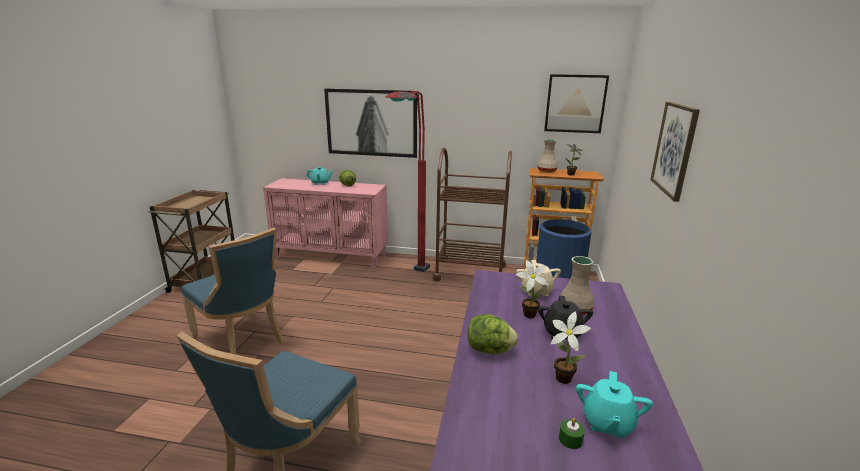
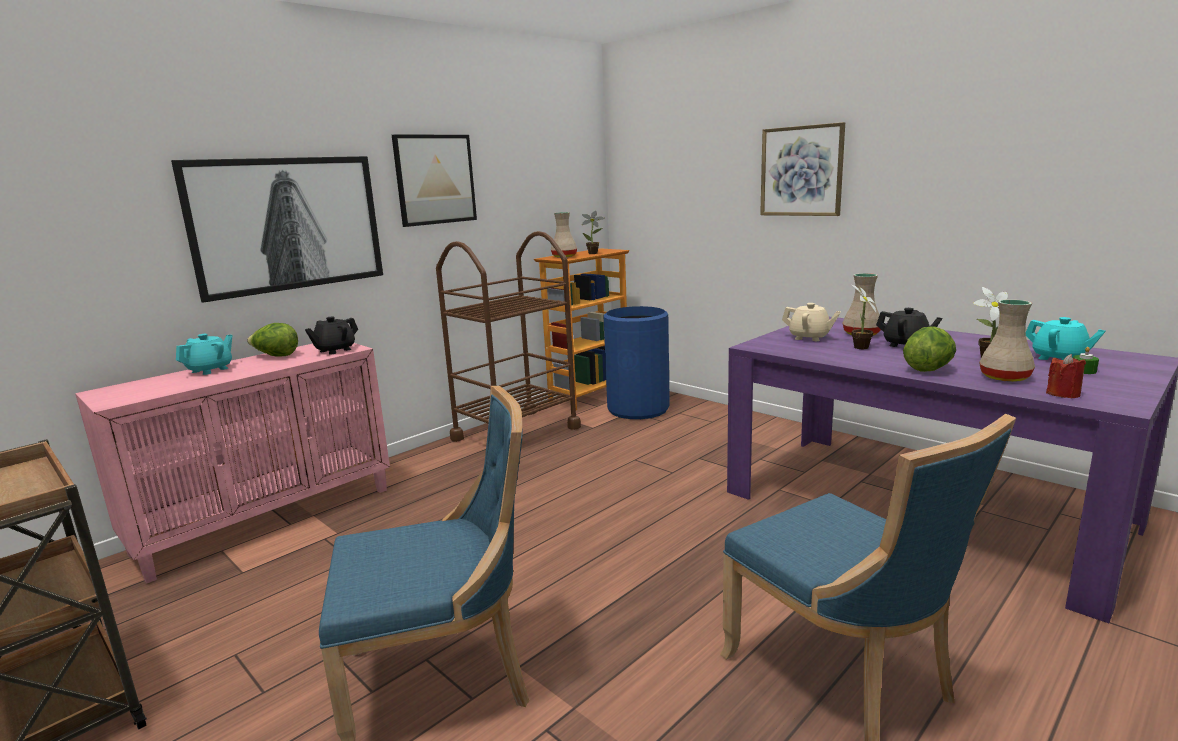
camera: 55 degrees left, 5 degrees down
red floor lamp [386,91,430,272] -> none
picture [544,74,609,133] -> picture moved to [392,134,477,227]
none -> black teapot [305,317,358,355]
none -> beige vase [979,299,1035,382]
none -> red candle [1046,354,1086,398]

